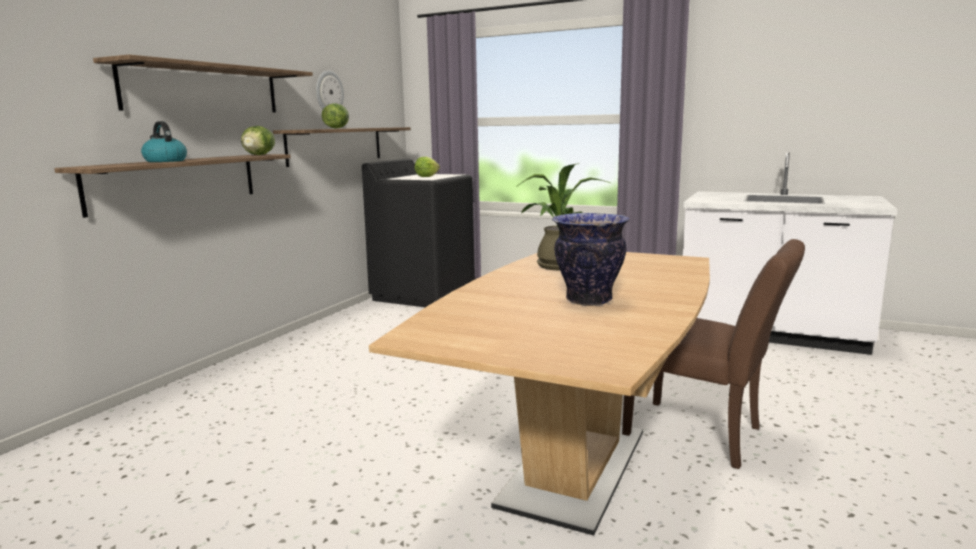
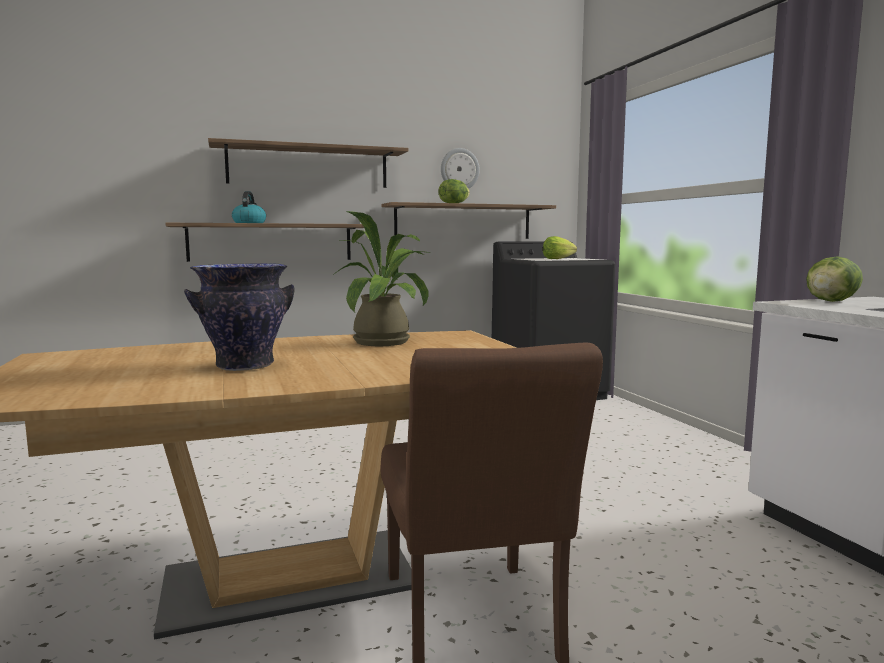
camera: 45 degrees right, 5 degrees down
lettuce [241,126,275,155] -> lettuce moved to [806,256,863,302]

